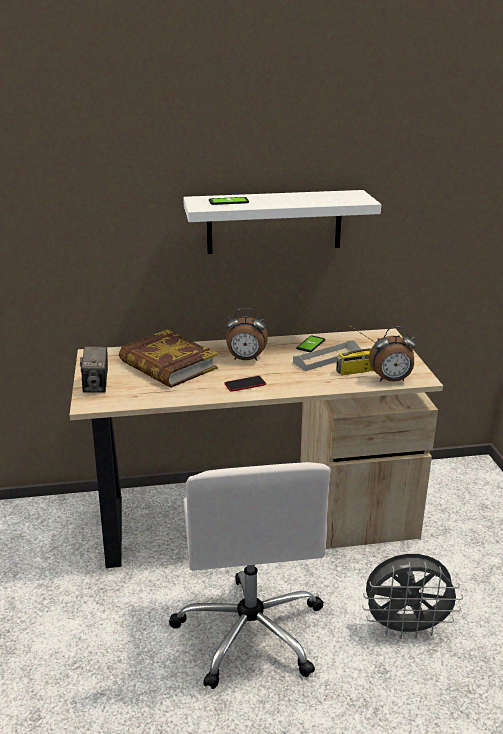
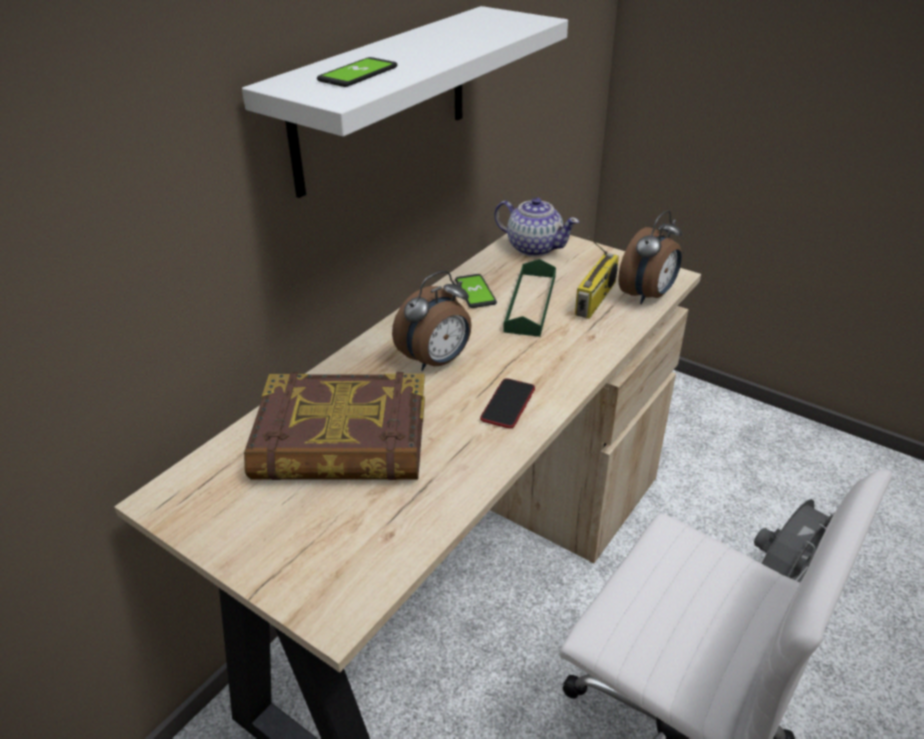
camera: 45 degrees left, 10 degrees up
camera [80,346,108,393] -> none
grey tray [293,340,361,371] -> green tray [503,259,556,337]
none -> teapot [494,197,579,257]

